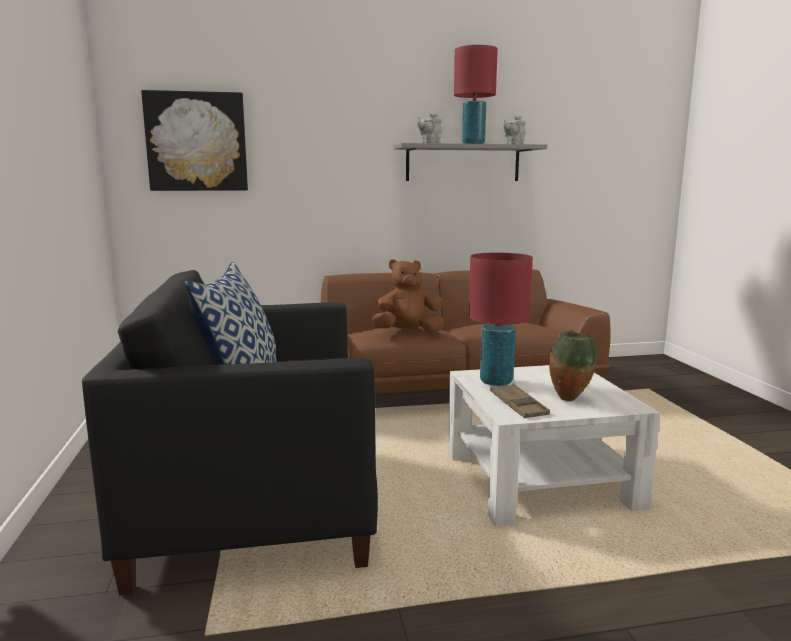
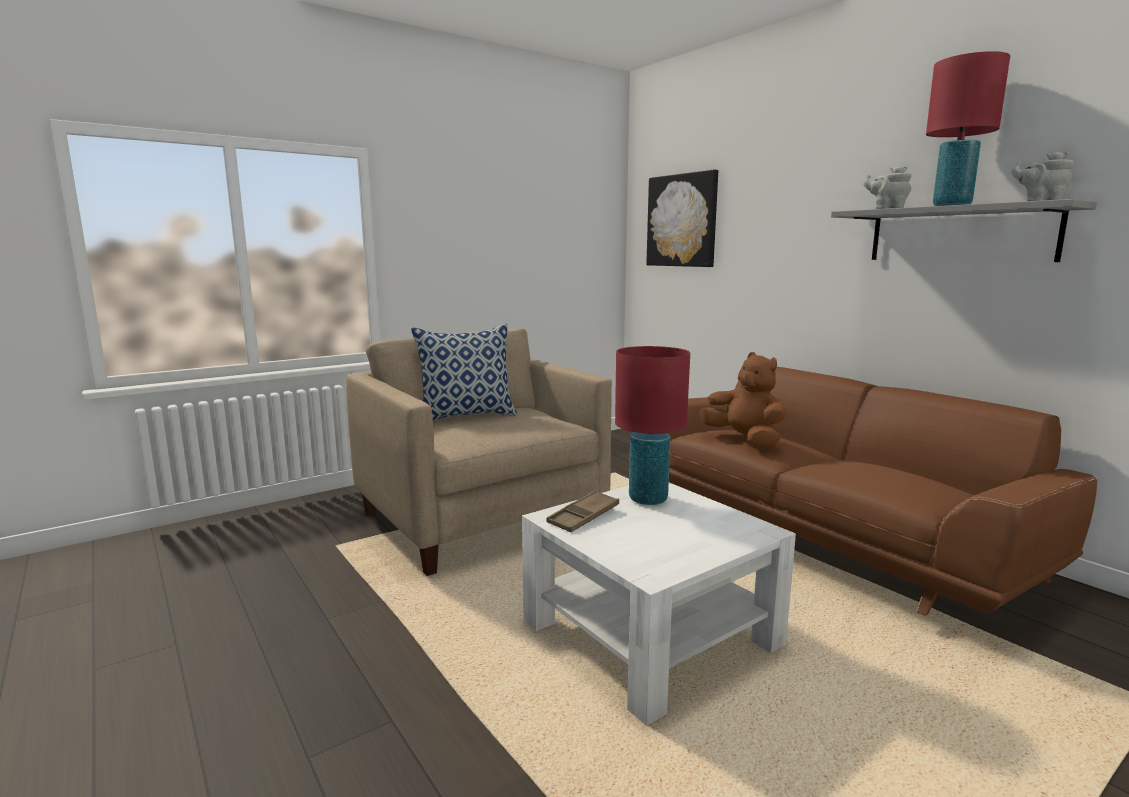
camera: 65 degrees right, 0 degrees up
black armchair [82,270,378,596] -> beige armchair [346,328,612,576]
vase [549,330,597,401] -> none

